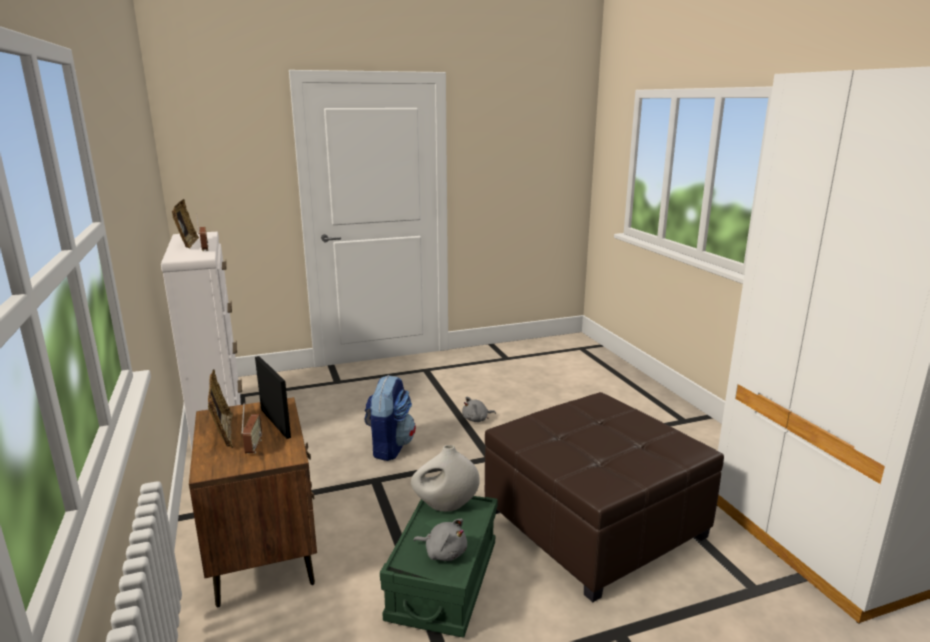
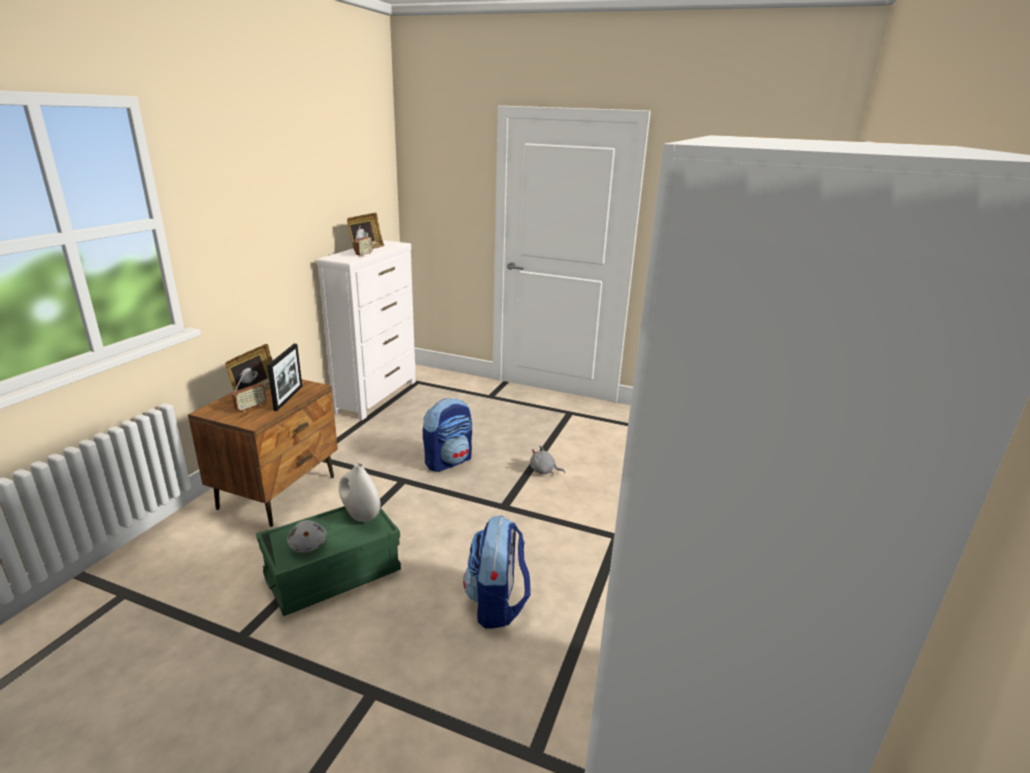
camera: 40 degrees right, 5 degrees up
brown ottoman [485,392,724,602] -> backpack [463,515,530,629]

